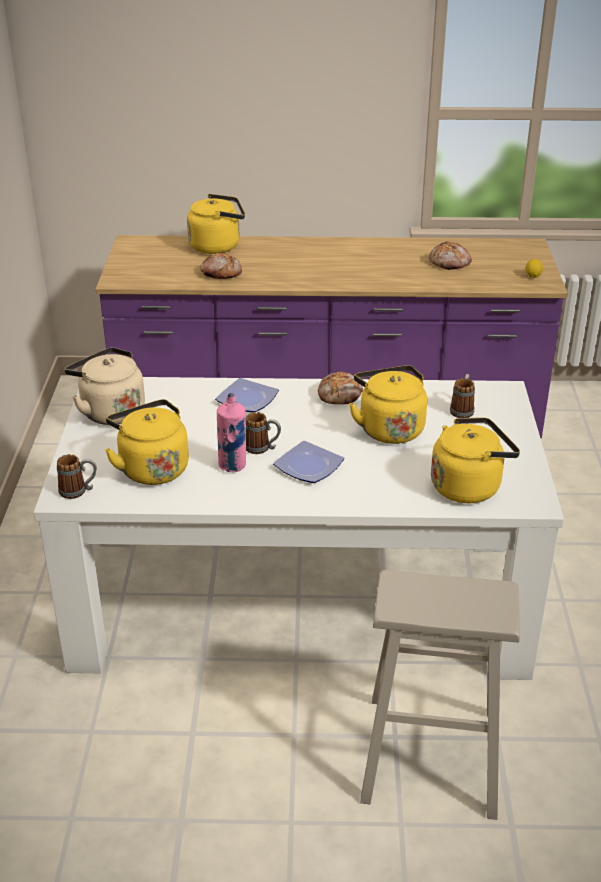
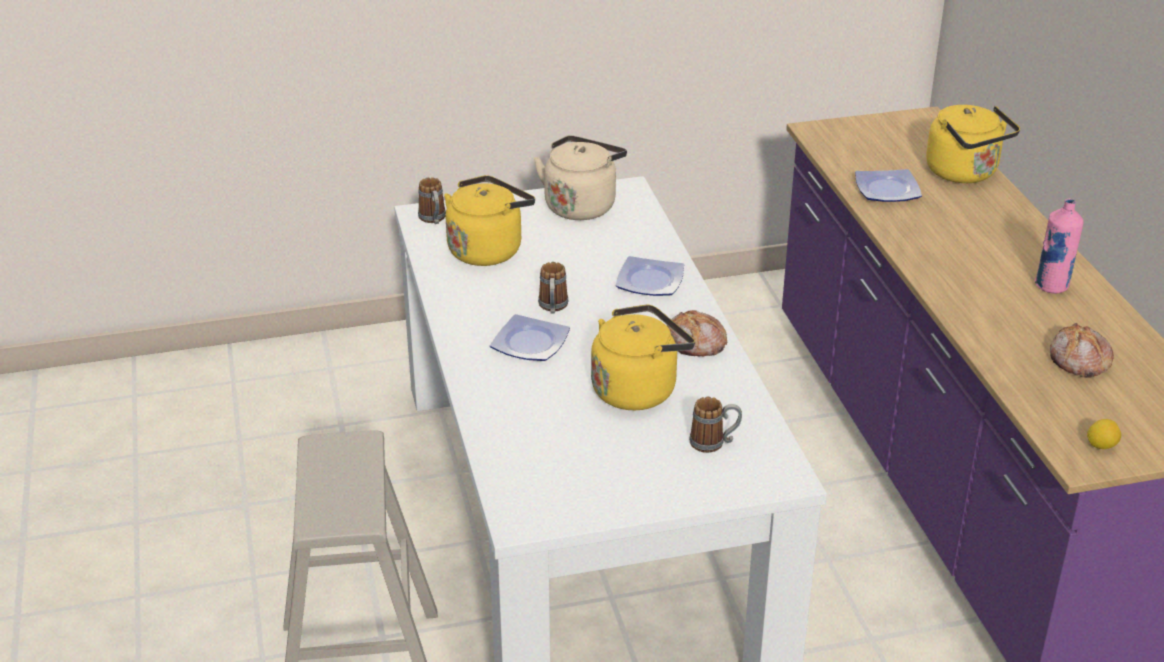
camera: 75 degrees right, 0 degrees up
bread [200,253,242,279] -> plate [855,169,922,202]
pink bottle [217,393,246,472] -> pink bottle moved to [1034,198,1084,294]
yellow kettle [431,417,520,503] -> none

